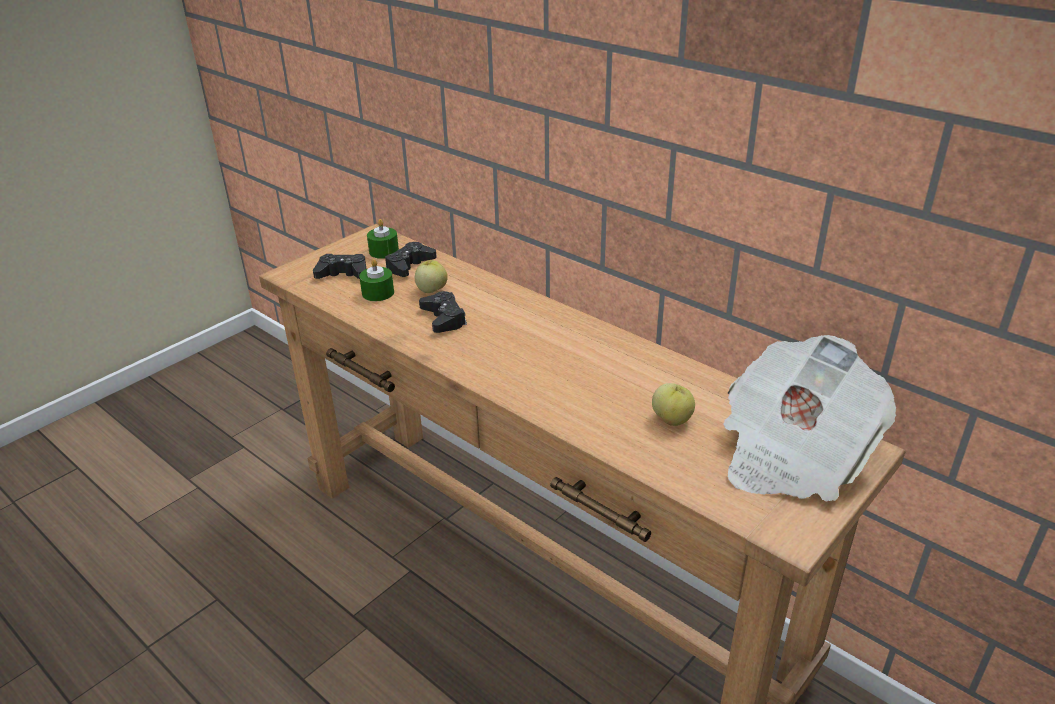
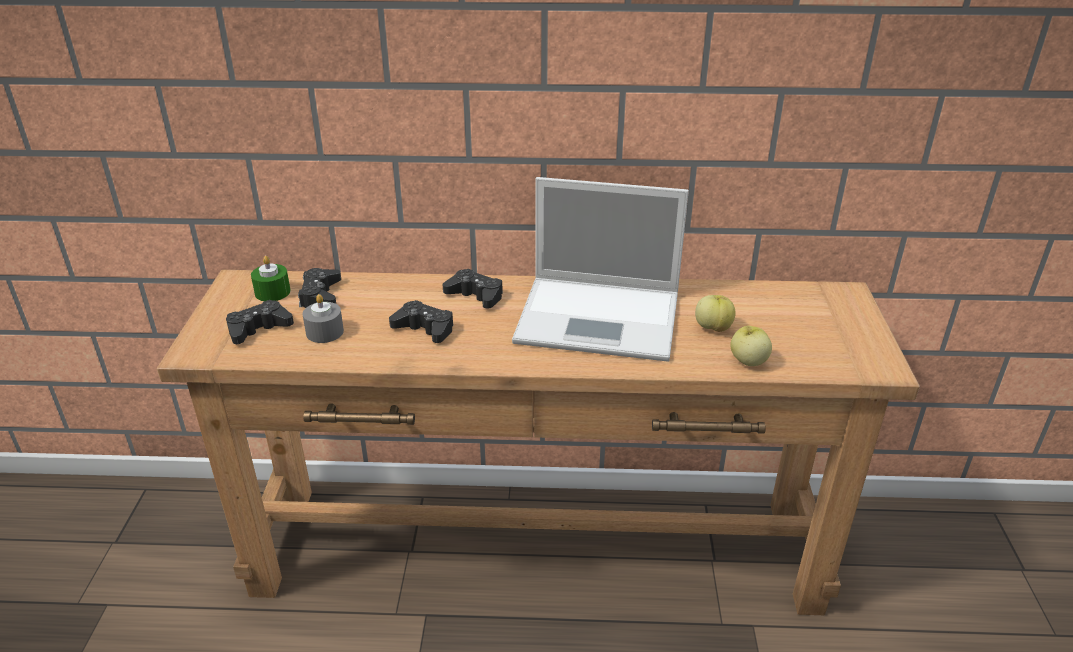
camera: 40 degrees left, 0 degrees up
green candle [359,259,394,301] -> grey candle [302,294,344,343]
apple [415,260,448,293] -> apple moved to [731,326,772,366]
newspaper [723,335,896,502] -> none
none -> black game controller [442,269,503,308]
none -> laptop [512,177,689,362]

